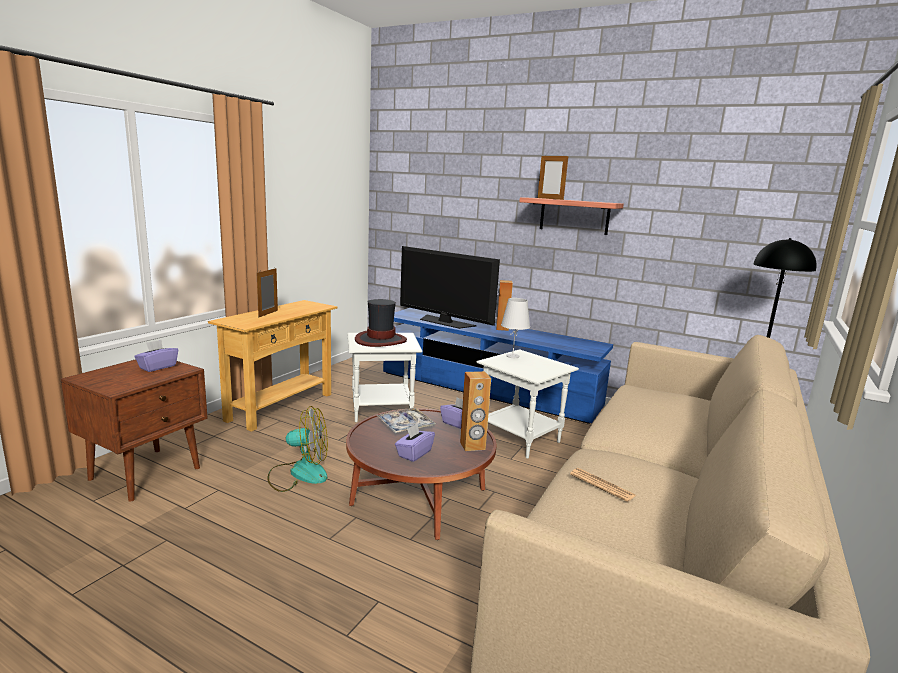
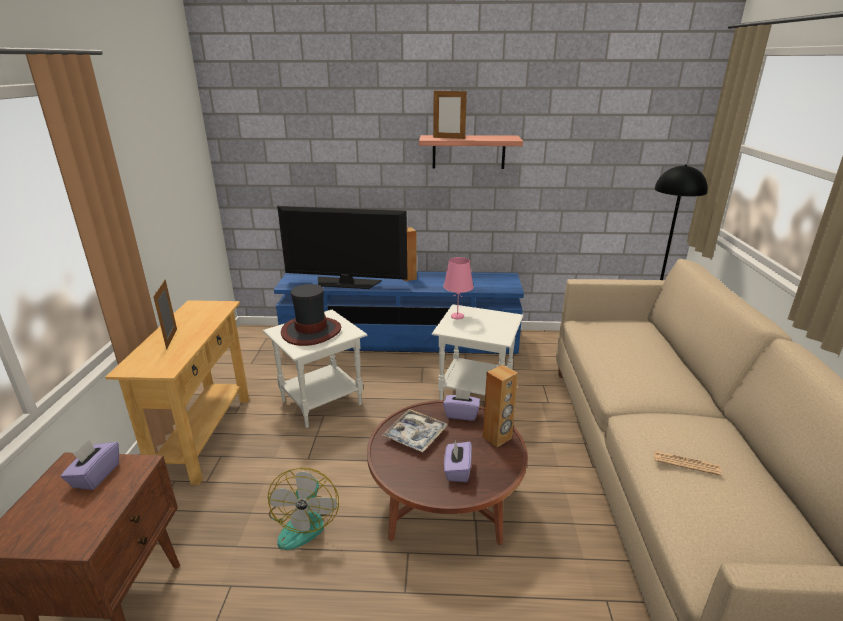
camera: 25 degrees left, 10 degrees up
fan [268,406,328,492] -> fan turned 120 degrees clockwise [268,468,339,550]
white table lamp [501,298,530,358] -> pink table lamp [443,257,474,319]

